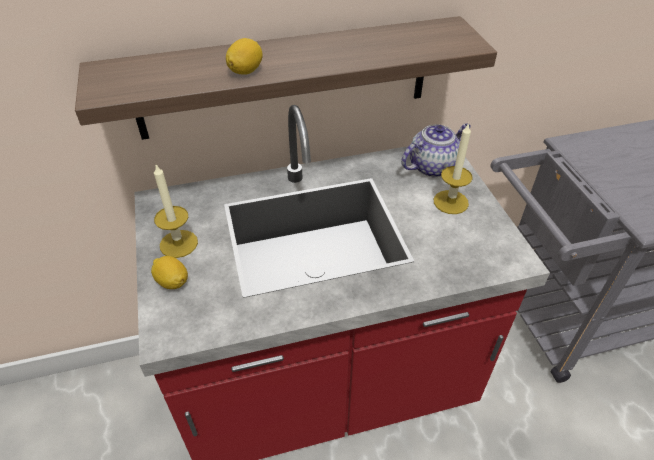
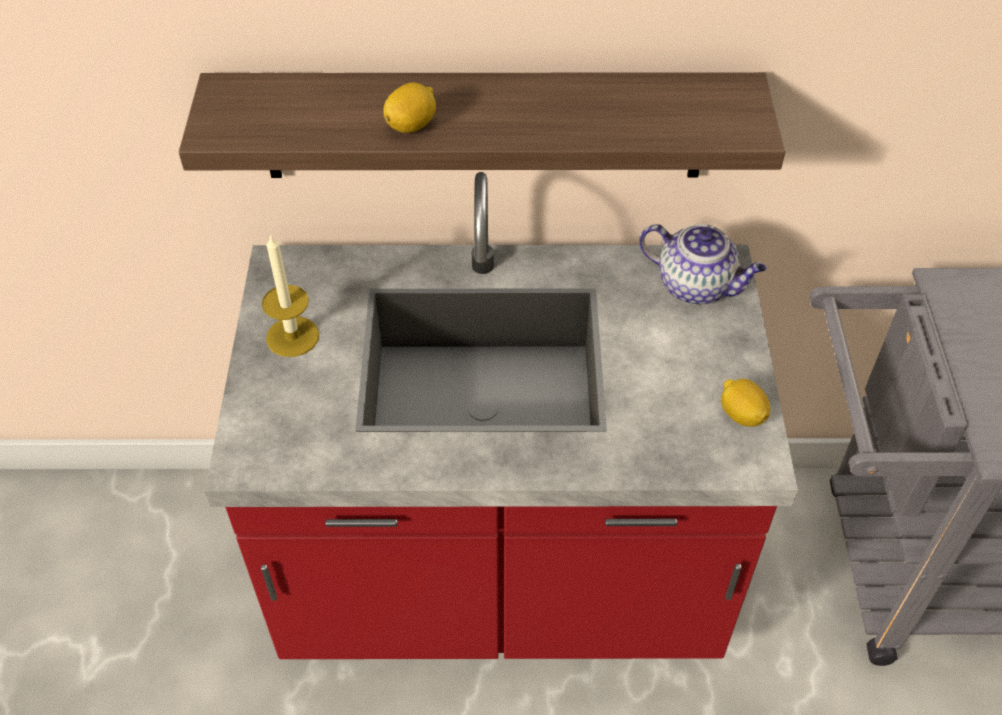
camera: 15 degrees right, 5 degrees up
lemon [151,256,188,289] -> lemon moved to [721,379,770,427]
teapot [401,124,471,177] -> teapot turned 45 degrees clockwise [639,224,766,305]
candle [434,123,473,214] -> none

